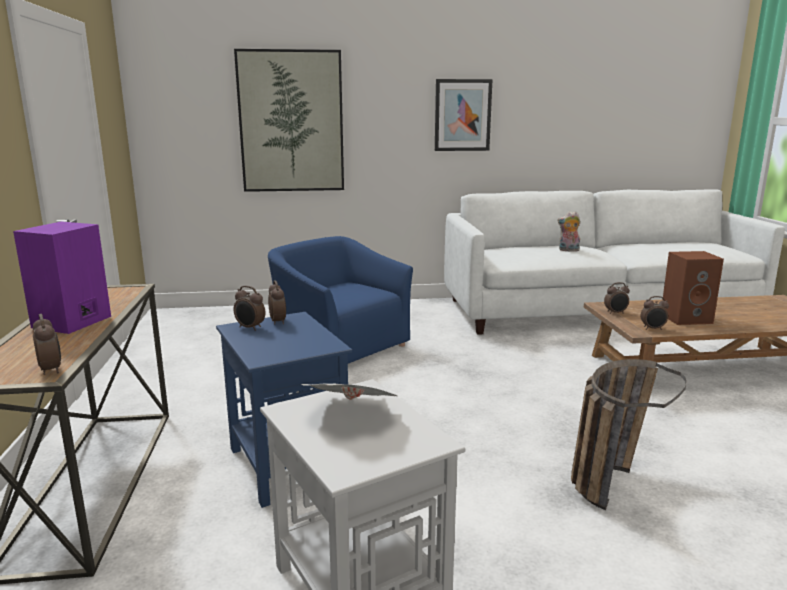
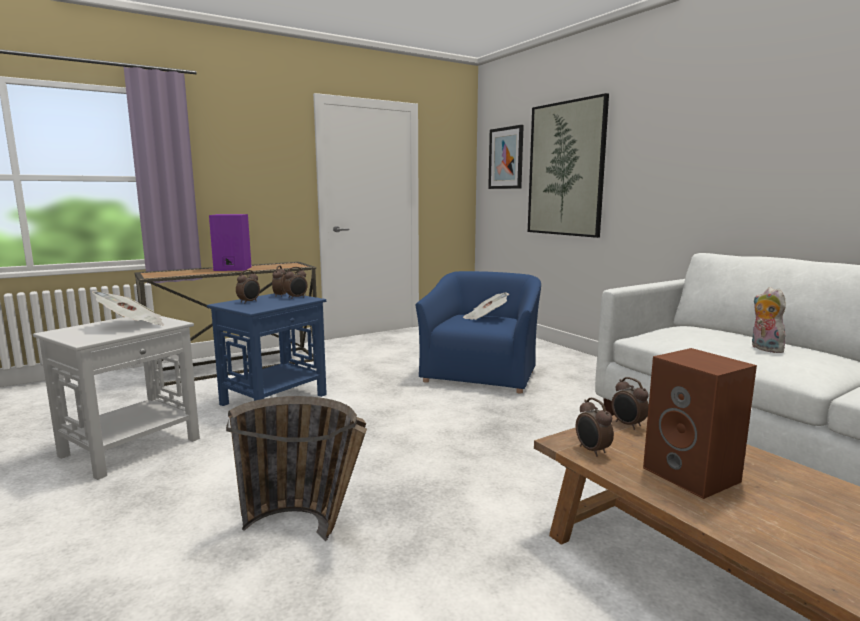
camera: 65 degrees right, 5 degrees down
alarm clock [33,314,61,375] -> alarm clock moved to [236,270,260,303]
picture [435,79,493,151] -> picture moved to [488,125,524,189]
none -> newspaper [463,293,509,320]

